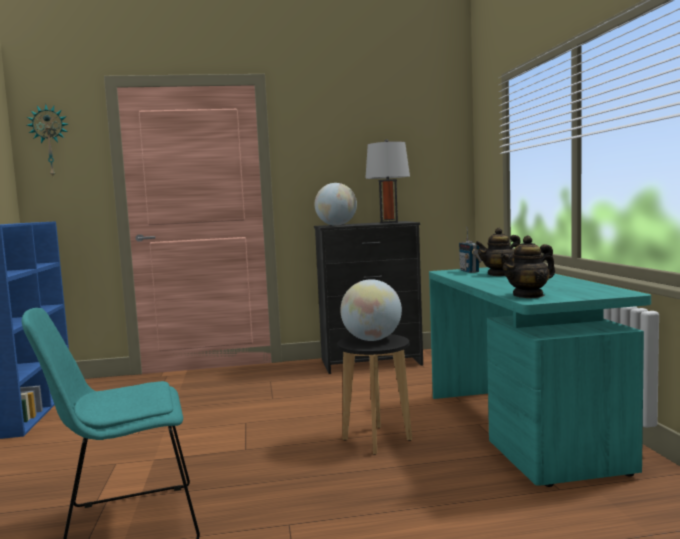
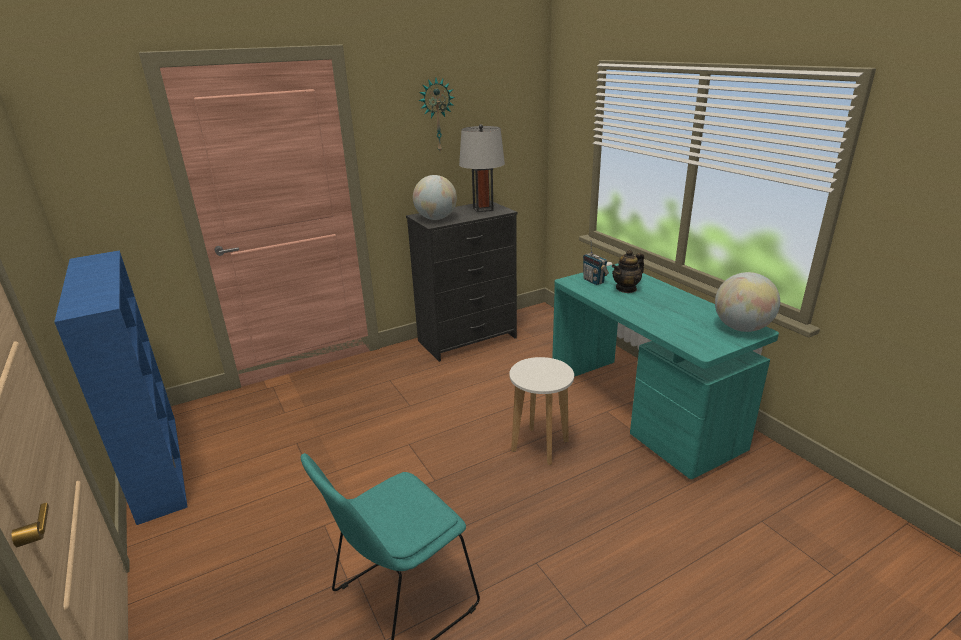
camera: 20 degrees left, 20 degrees up
wall clock [27,104,68,176] -> wall clock moved to [418,78,455,151]
black stool [337,334,412,455] -> white stool [509,357,574,465]
globe [340,279,402,341] -> globe moved to [715,272,780,332]
teapot [500,235,555,298] -> none

